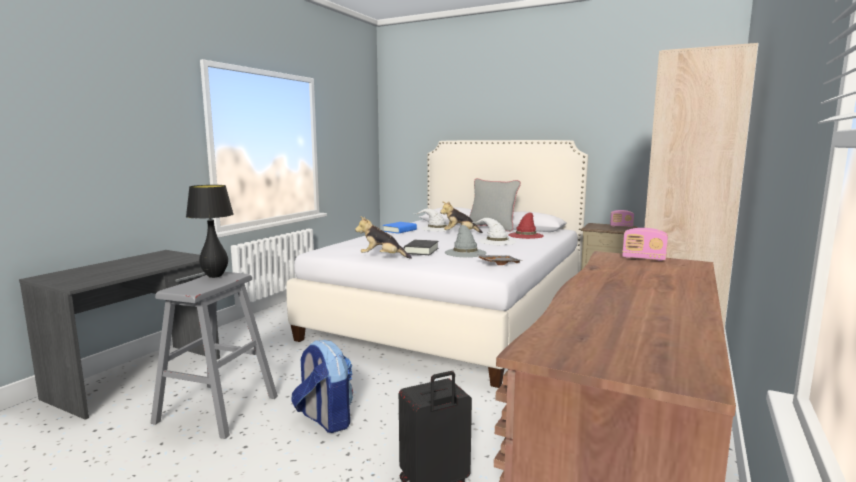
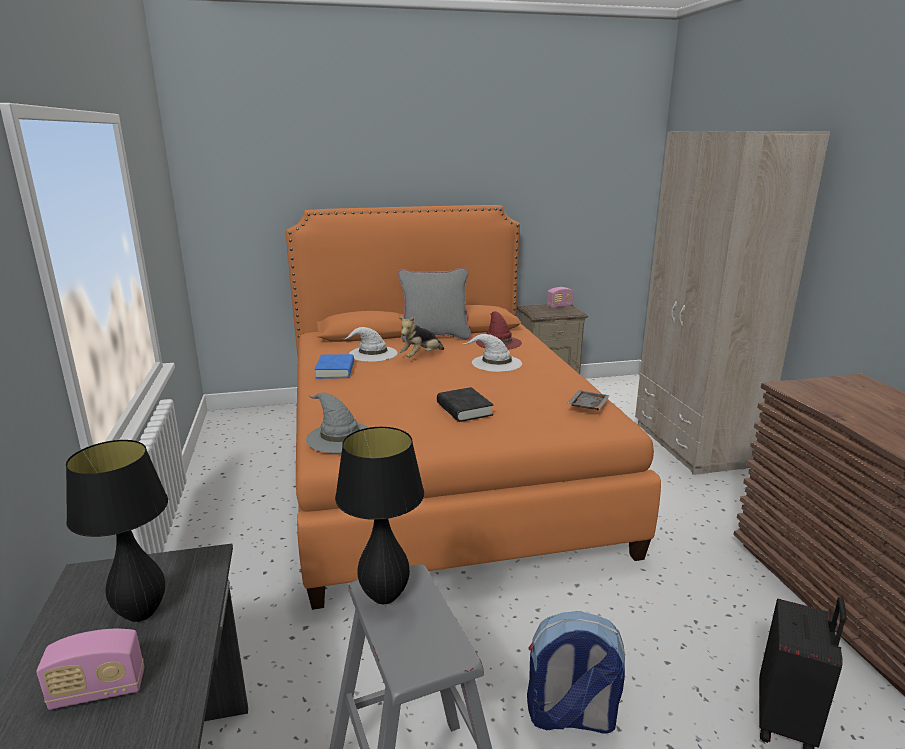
camera: 40 degrees left, 10 degrees up
white bed [286,140,588,388] -> orange bed [285,205,661,610]
plush toy [355,216,412,259] -> none
grey hat [445,225,486,257] -> grey hat moved to [306,392,369,453]
radio [622,228,668,261] -> radio moved to [36,629,144,710]
none -> black table lamp [66,440,168,622]

